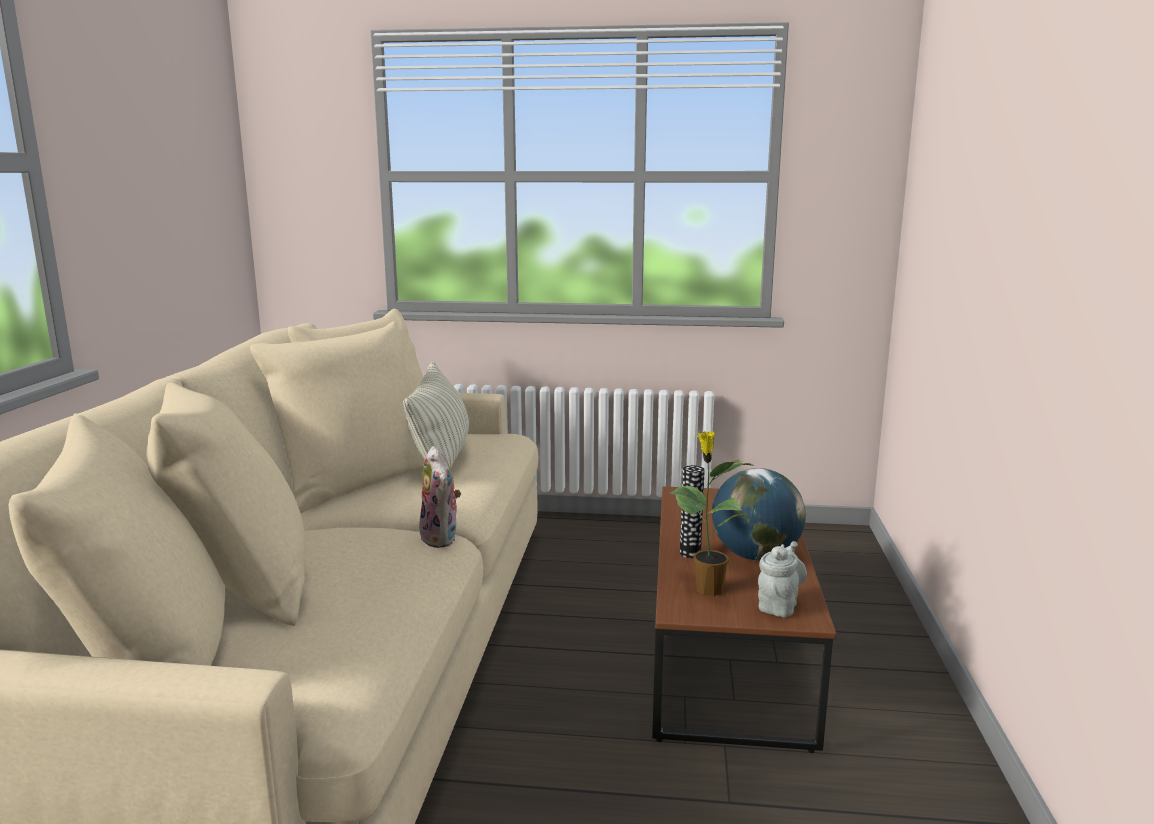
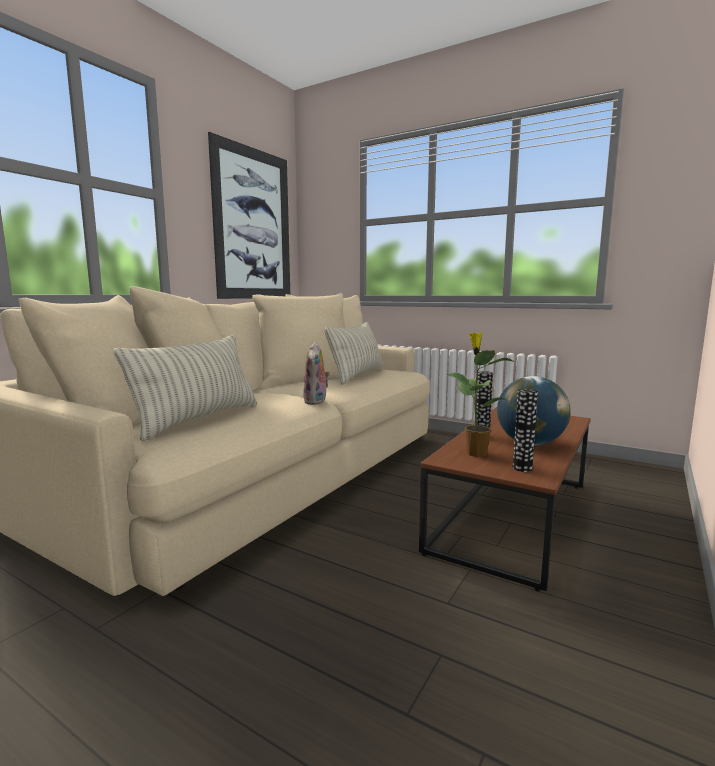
camera: 25 degrees right, 5 degrees down
grey teapot [758,541,807,617] -> vase [513,389,538,472]
none -> pillow [114,335,257,442]
none -> picture [208,132,290,299]

